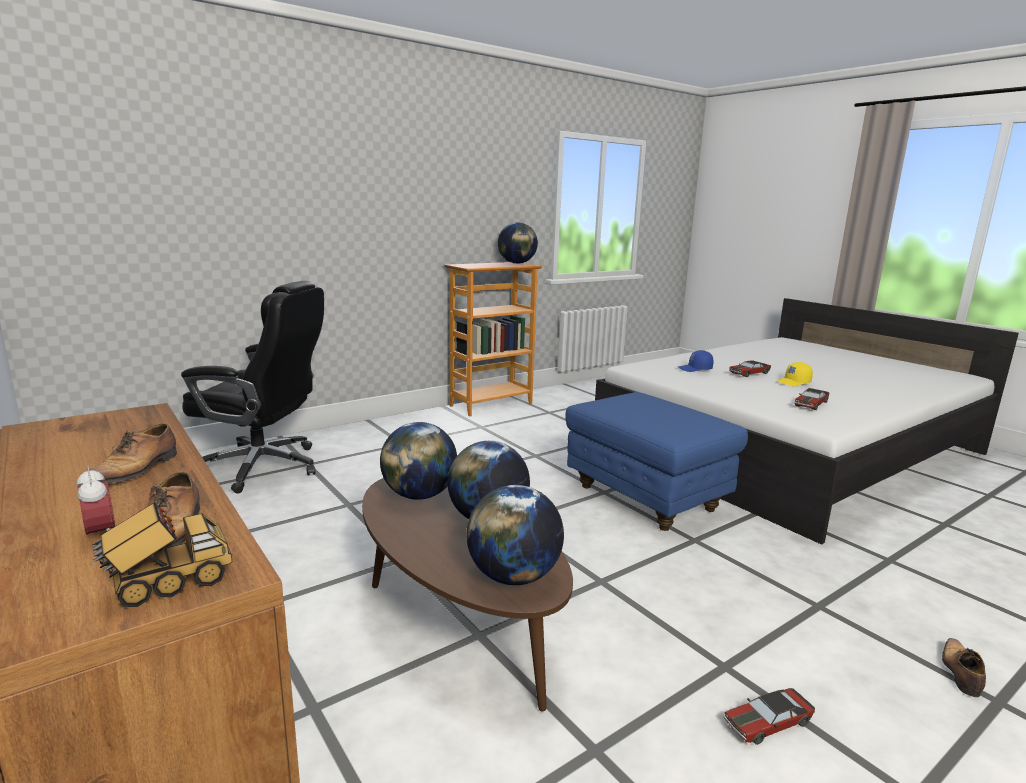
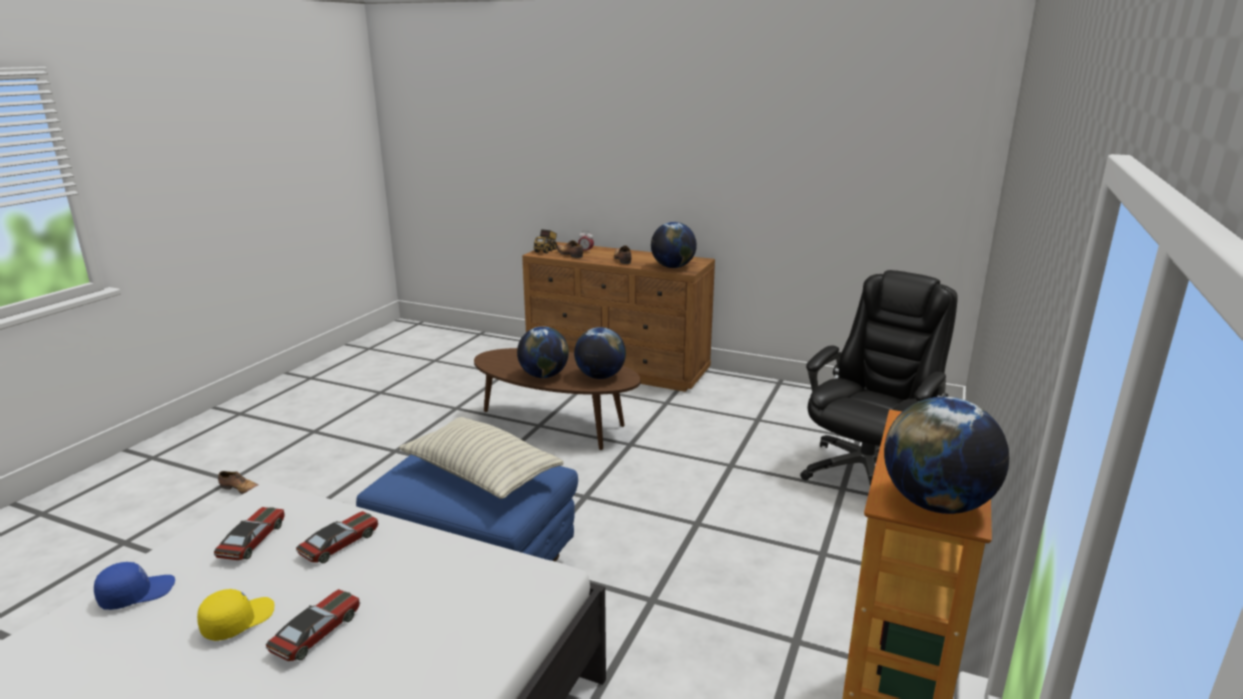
camera: 150 degrees right, 5 degrees up
black office chair [181,281,324,494] -> black office chair turned 150 degrees clockwise [800,270,958,486]
globe [466,485,564,585] -> globe moved to [651,222,697,268]
blue cap [678,350,714,372] -> blue cap moved to [94,562,175,610]
toy car [724,688,815,745] -> toy car moved to [296,511,379,563]
shoe [942,638,986,697] -> shoe turned 60 degrees counterclockwise [218,471,259,494]
none -> pillow [399,417,564,499]

